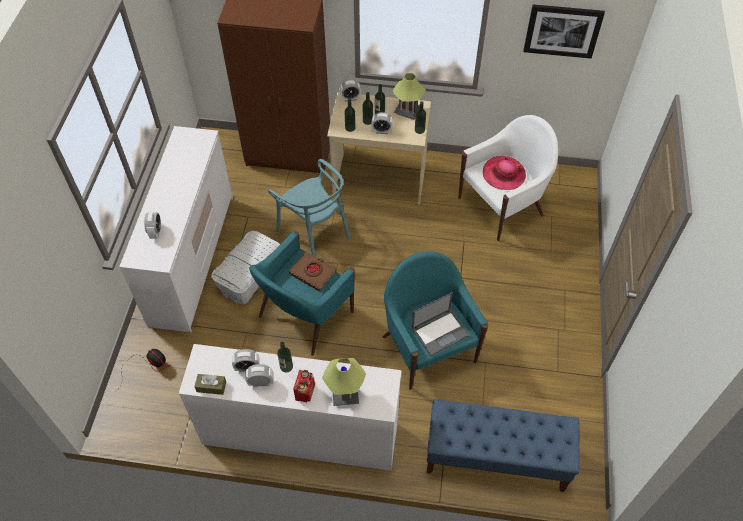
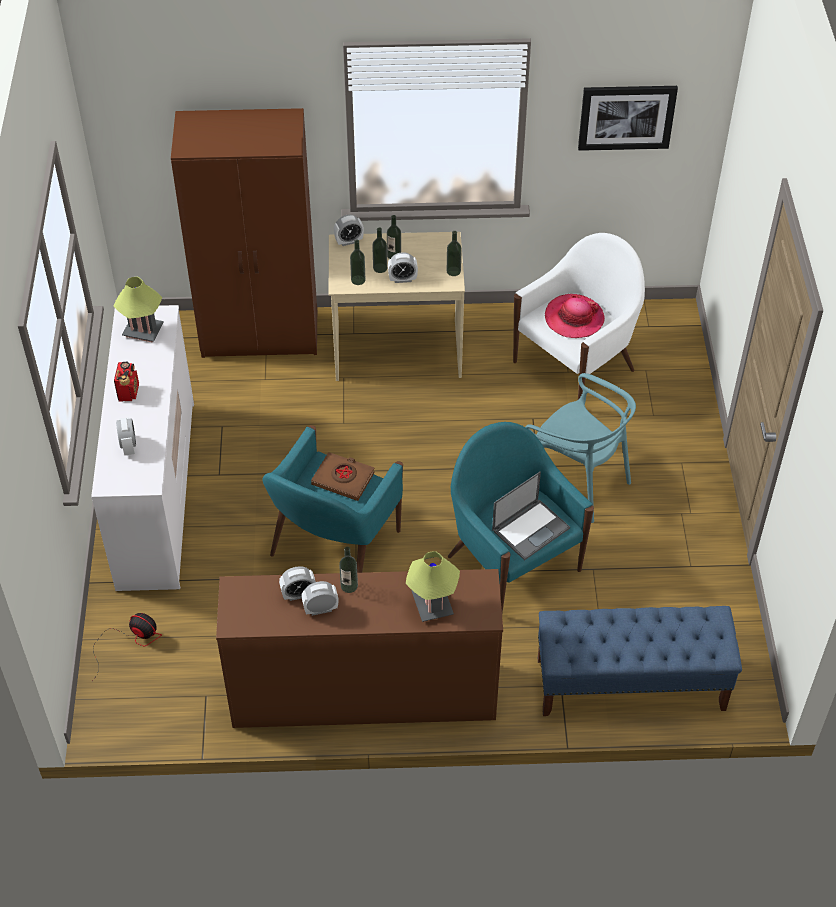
camera: 10 degrees left, 5 degrees down
white dresser [179,344,402,471] -> brown dresser [216,569,503,728]
brown tissue box [194,374,226,395] -> none
white storage box [211,231,280,305] -> none
turquoise chair [268,159,351,257] -> turquoise chair moved to [526,373,636,523]
radio [293,370,315,402] -> radio moved to [114,361,139,402]
table lamp [393,73,426,120] -> table lamp moved to [114,277,164,343]

